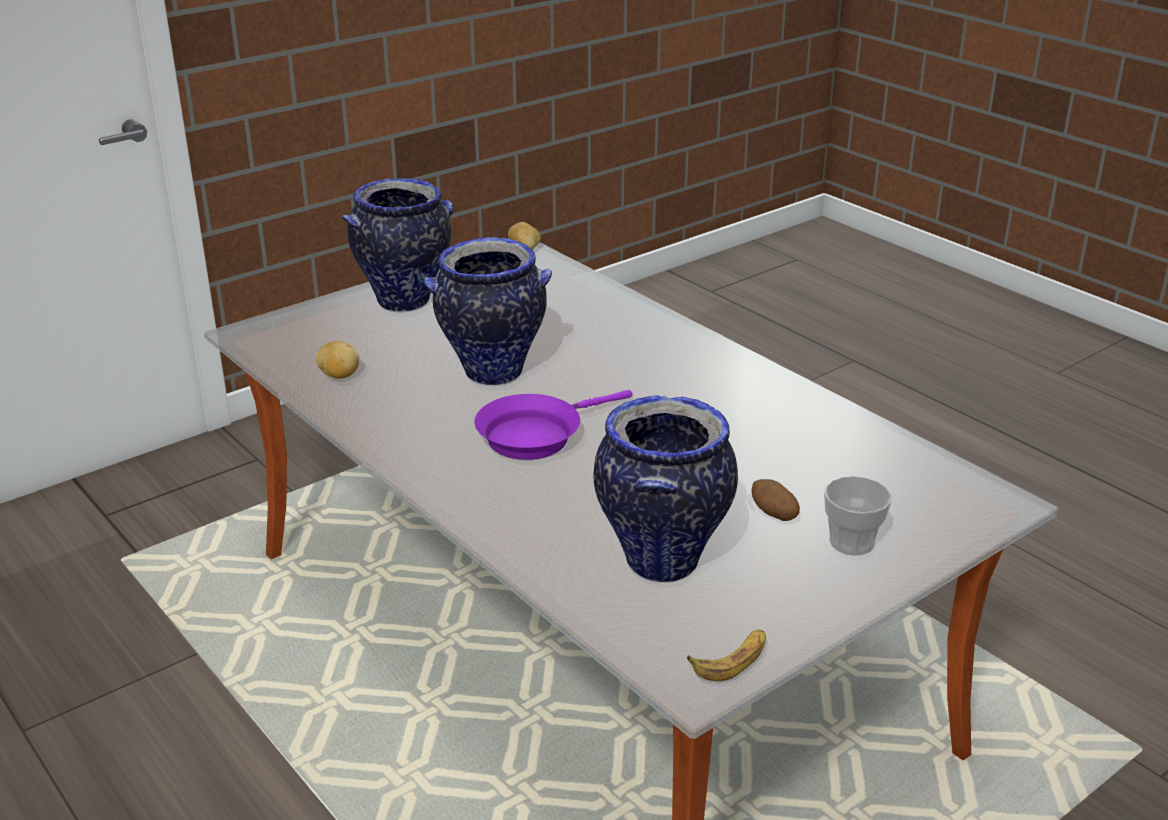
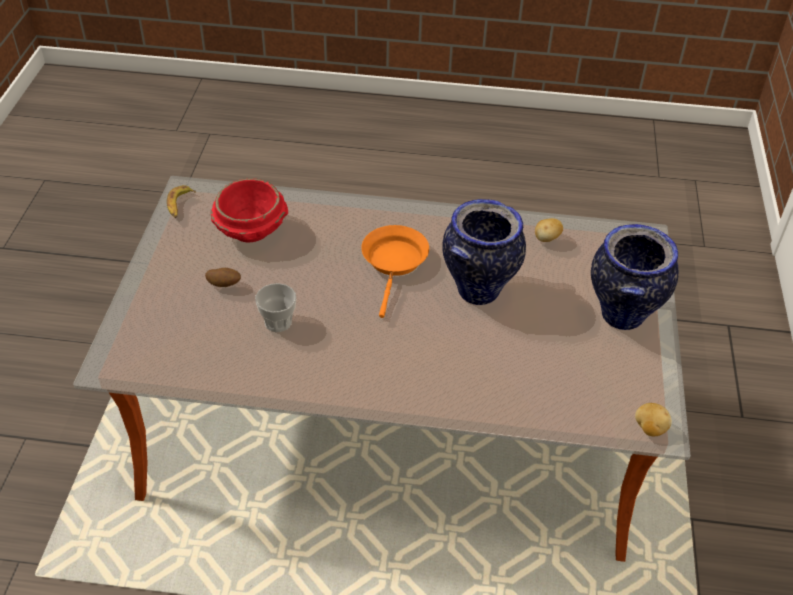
camera: 135 degrees right, 15 degrees up
purple frying pan [474,390,633,460] -> orange frying pan [361,225,429,318]
vase [594,396,738,582] -> red bowl [211,178,288,242]
cup [824,476,892,555] -> cup moved to [255,283,296,332]

